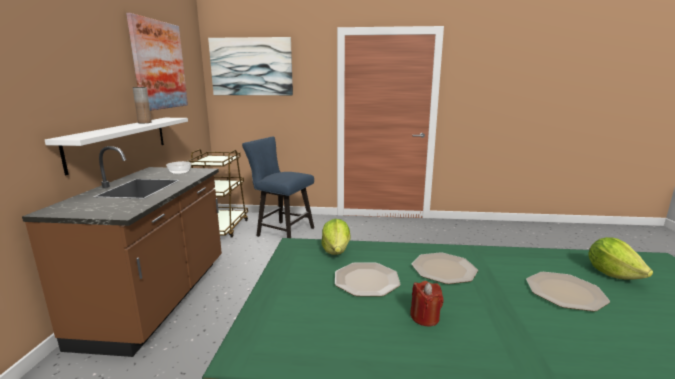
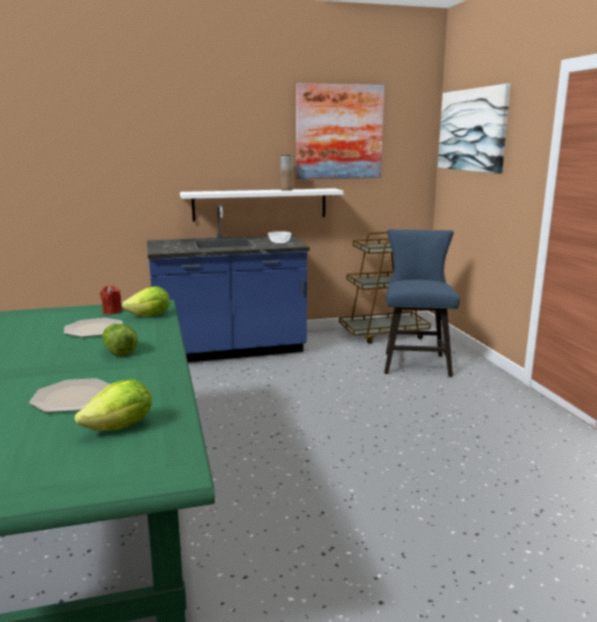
camera: 70 degrees right, 0 degrees up
brown counter [22,146,222,357] -> blue counter [147,204,309,362]
red candle [410,281,444,326] -> red candle moved to [100,285,122,315]
plate [412,252,478,284] -> lettuce [102,324,138,357]

